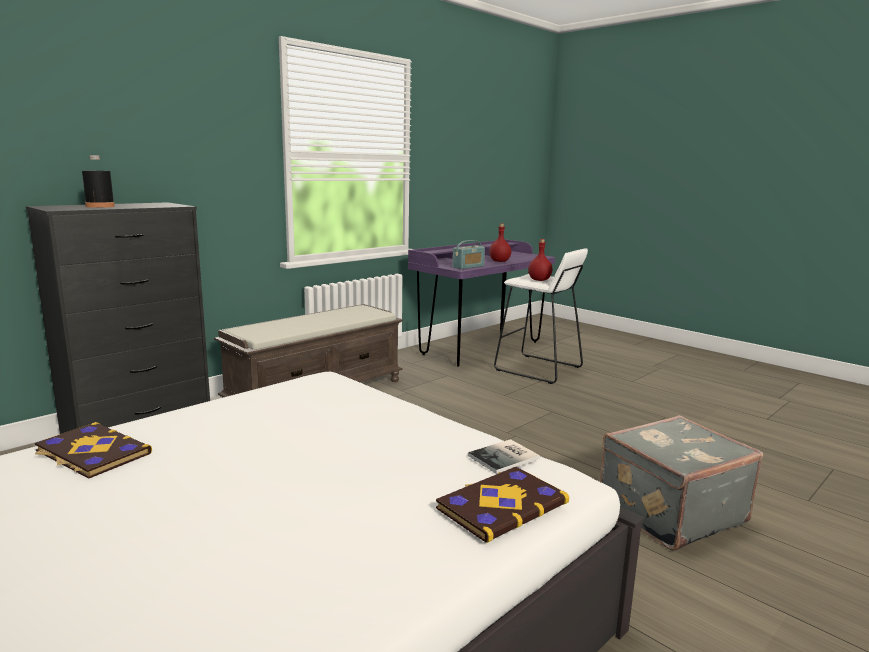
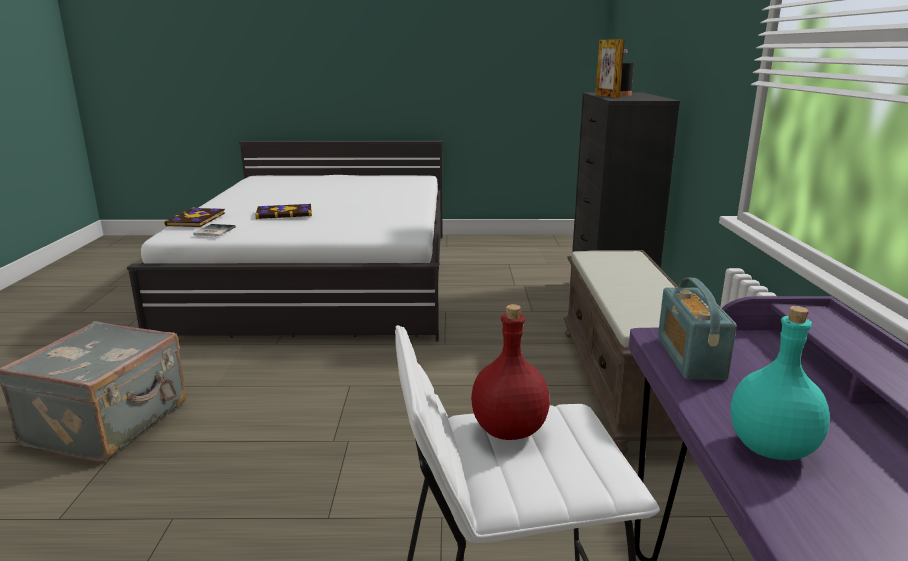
camera: 135 degrees right, 5 degrees up
book [35,422,152,479] -> book moved to [255,204,312,219]
red bottle [489,224,511,262] -> turquoise bottle [730,306,830,460]
none -> picture frame [595,39,625,98]

